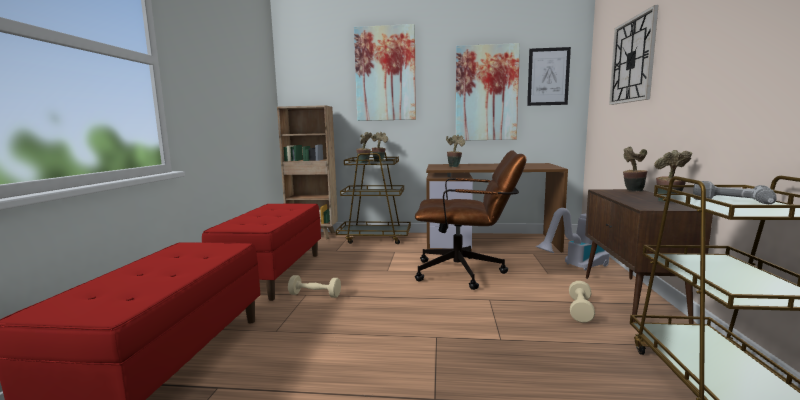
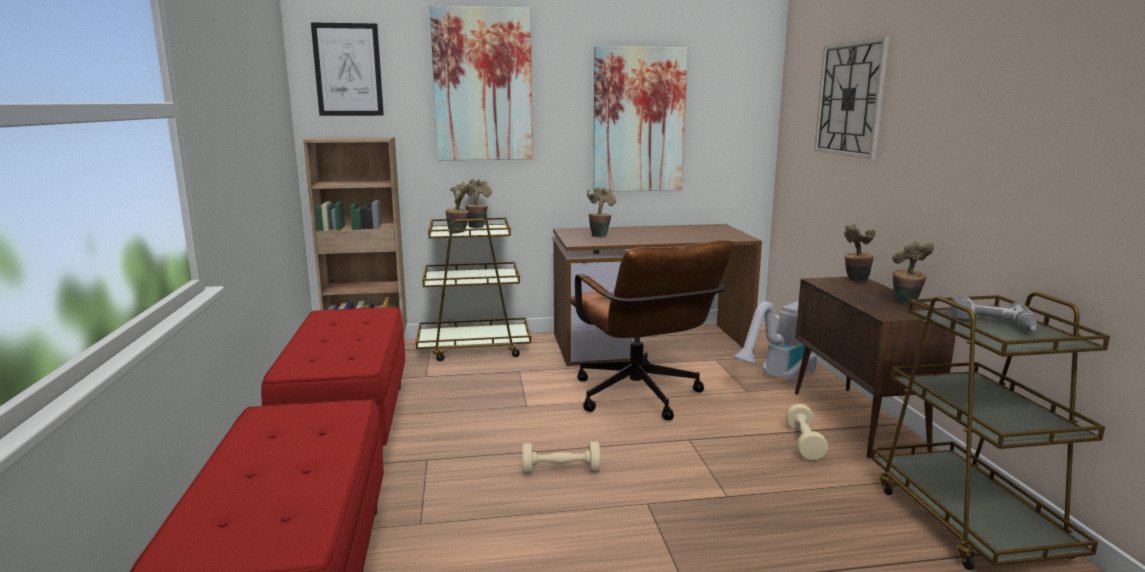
camera: 15 degrees left, 5 degrees up
beige dumbbell [288,275,341,298] -> beige dumbbell moved to [522,442,600,474]
brown office chair [415,150,526,290] -> brown office chair turned 75 degrees clockwise [570,240,734,420]
picture [527,47,571,106] -> picture moved to [311,23,384,116]

